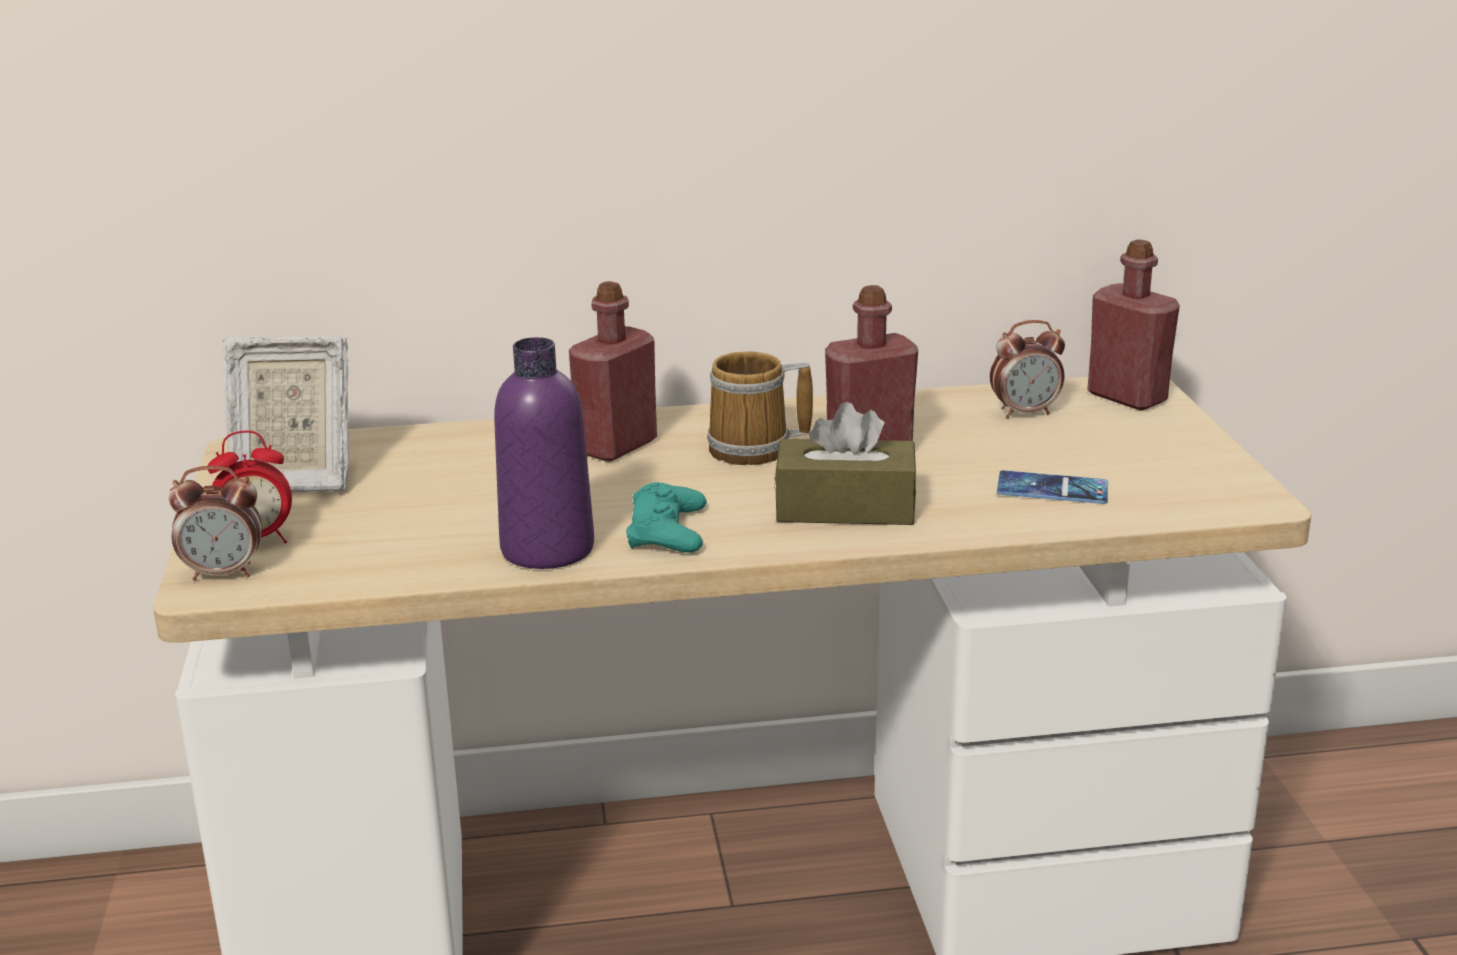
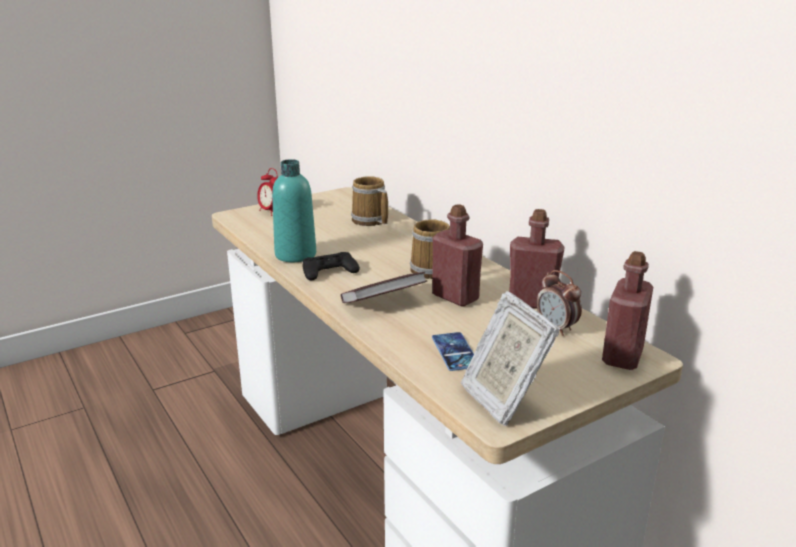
camera: 65 degrees right, 0 degrees up
alarm clock [169,466,262,581] -> none
picture frame [222,336,350,492] -> picture frame moved to [460,291,560,426]
purple bottle [494,337,594,569] -> turquoise bottle [272,159,316,262]
red bottle [569,281,657,462] -> red bottle moved to [509,209,565,309]
turquoise game controller [626,482,707,552] -> black game controller [303,252,360,281]
brown tissue box [774,402,917,525] -> book [341,272,427,303]
none -> mug [351,176,388,226]

